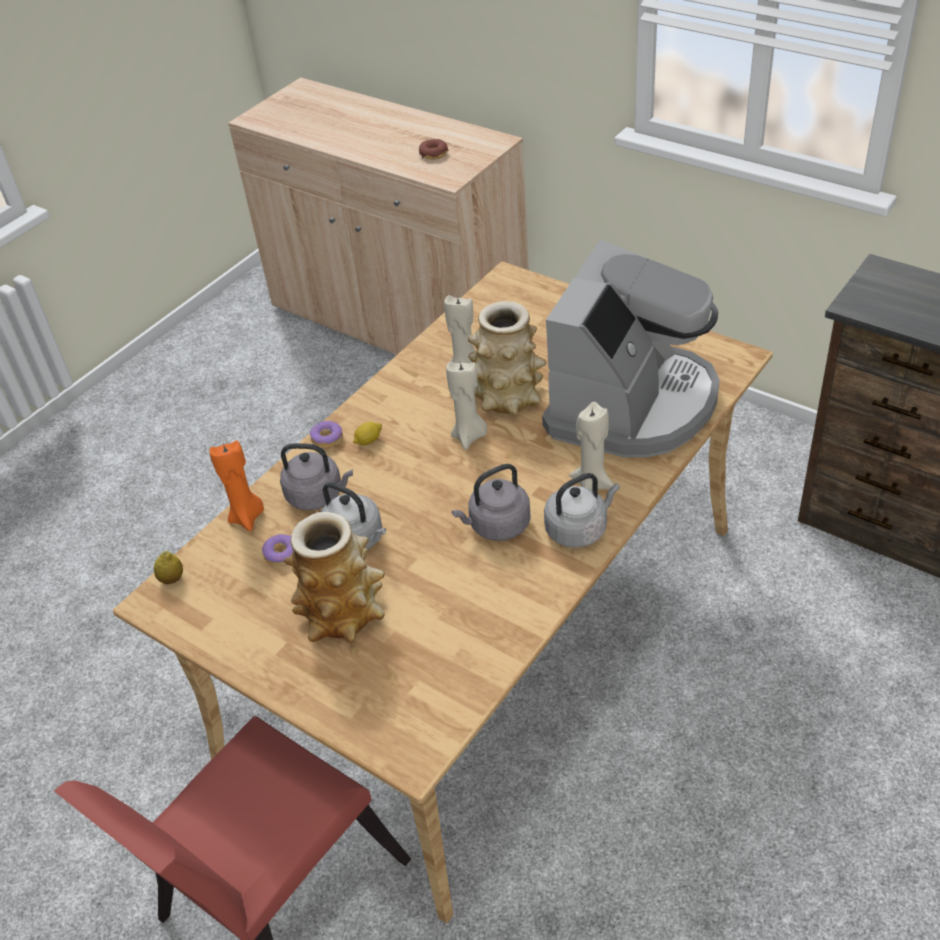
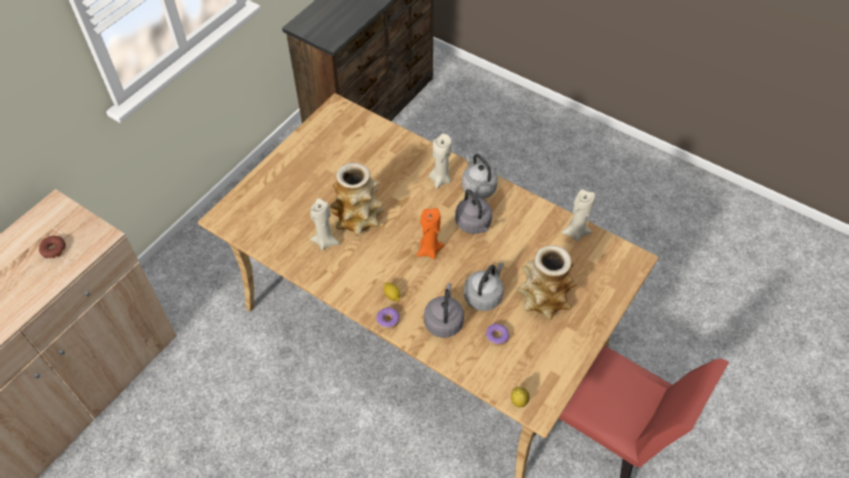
camera: 95 degrees left, 10 degrees up
orange candle [209,440,264,531] -> orange candle moved to [417,208,445,259]
beige candle [446,361,487,450] -> beige candle moved to [561,189,595,241]
coffee machine [542,240,720,458] -> none

